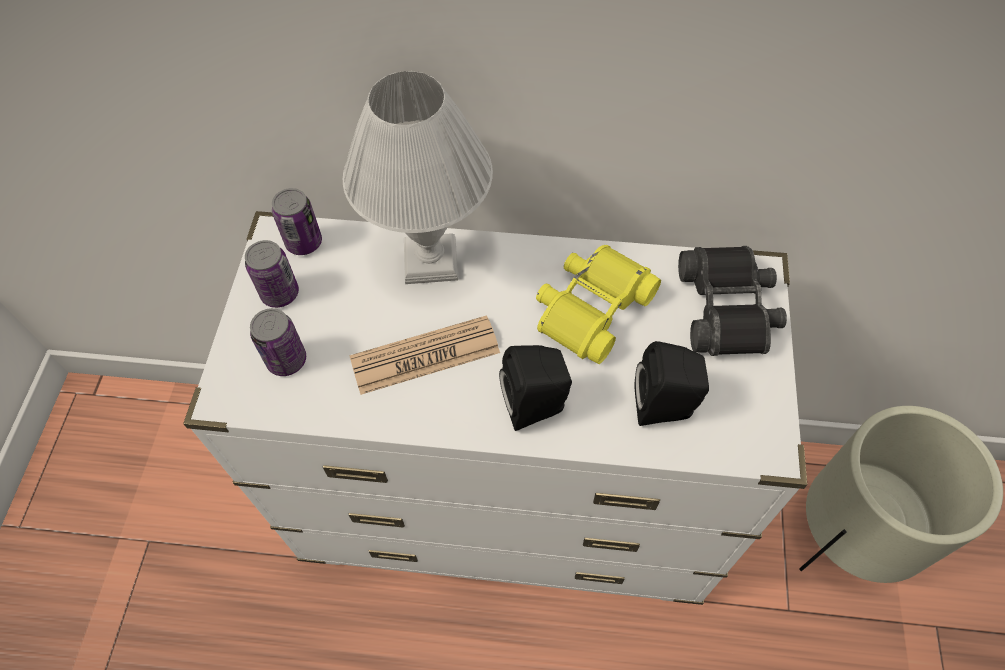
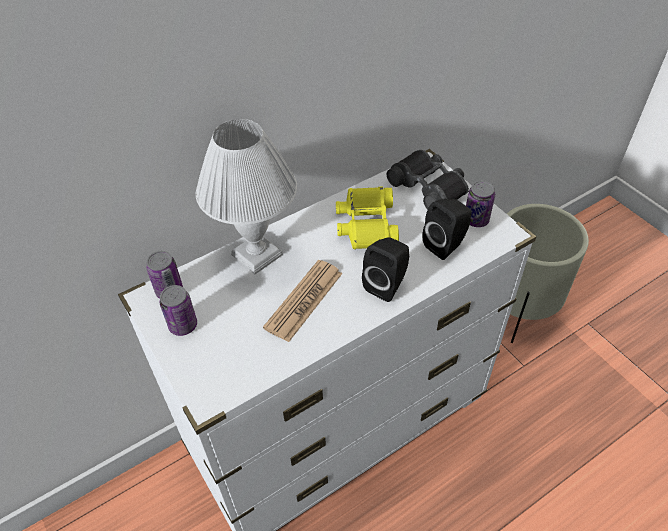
camera: 40 degrees left, 10 degrees down
can [250,308,306,376] -> can moved to [466,180,495,227]

